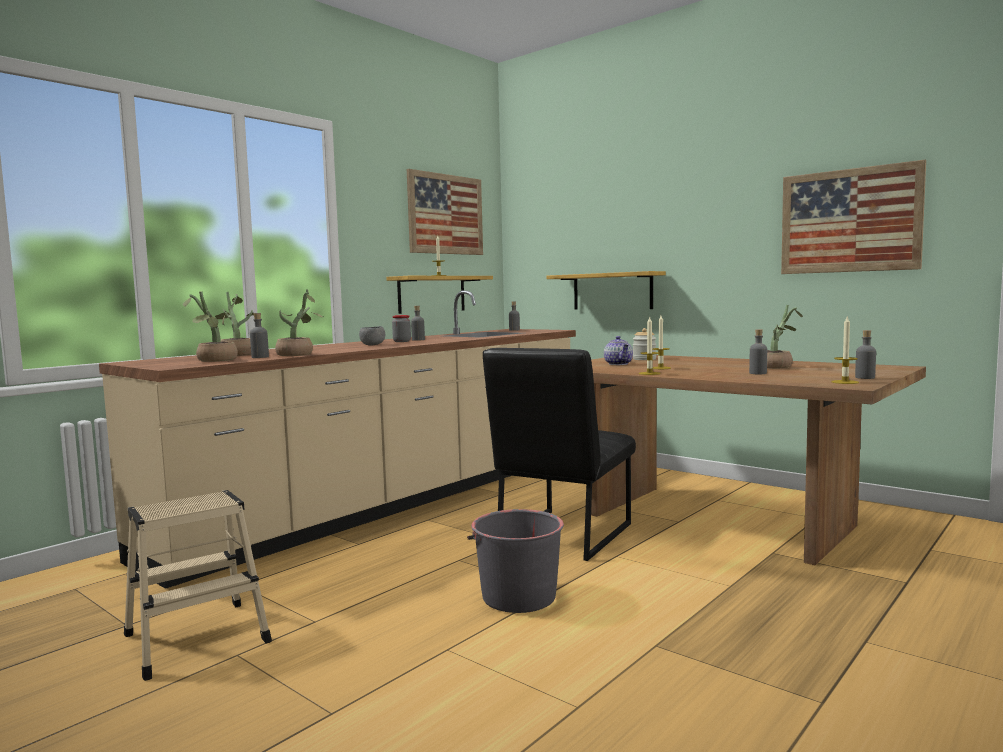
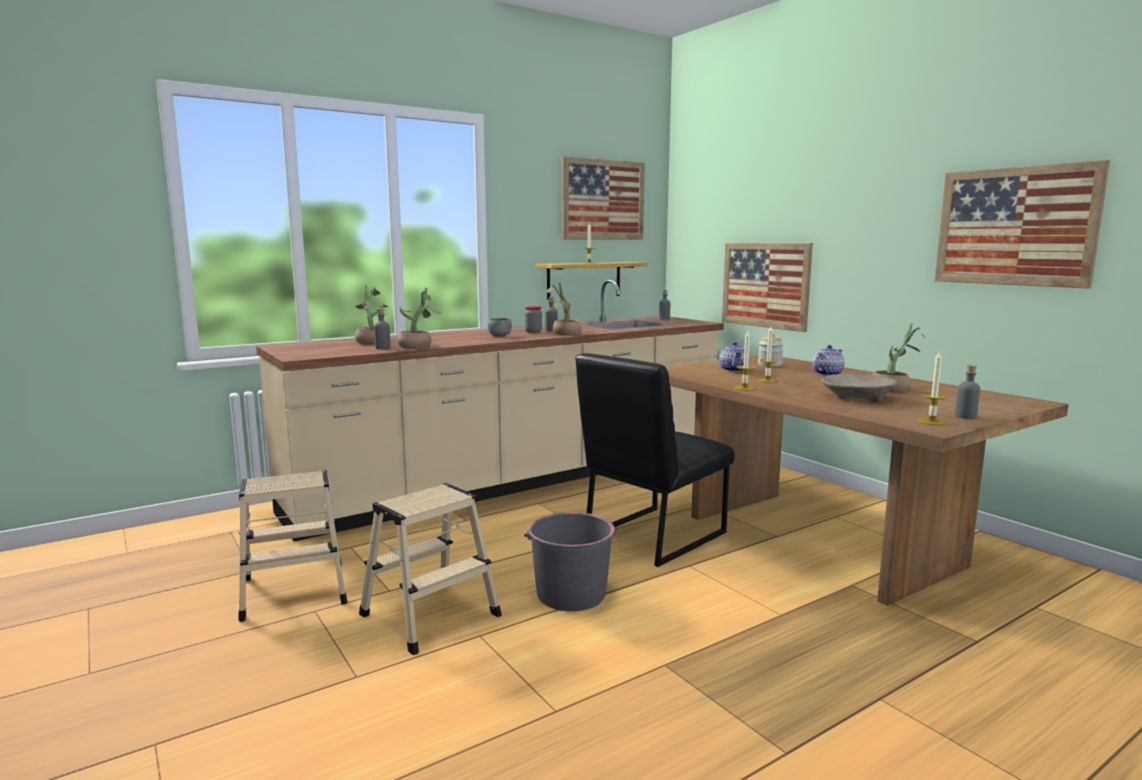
camera: 15 degrees right, 5 degrees up
potted plant [183,291,238,362] -> potted plant moved to [546,282,582,335]
shelf [547,271,666,310] -> picture [722,243,813,332]
grey bottle [749,329,767,374] -> beige bowl [821,374,897,402]
none -> beige step ladder [359,483,502,655]
none -> teapot [812,345,845,376]

